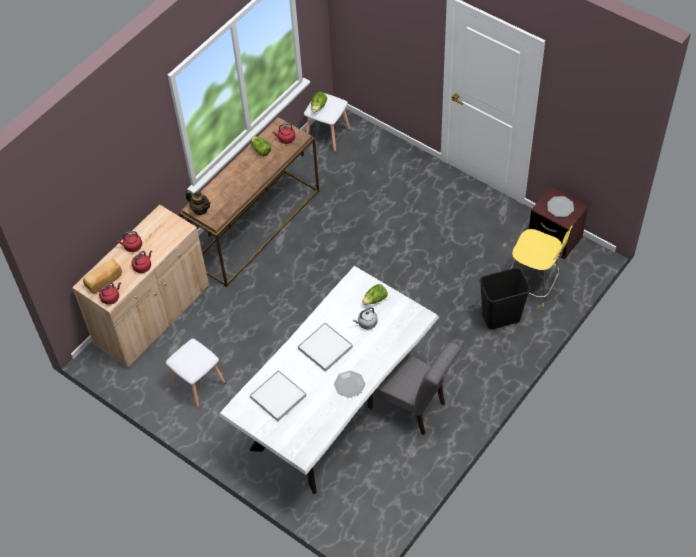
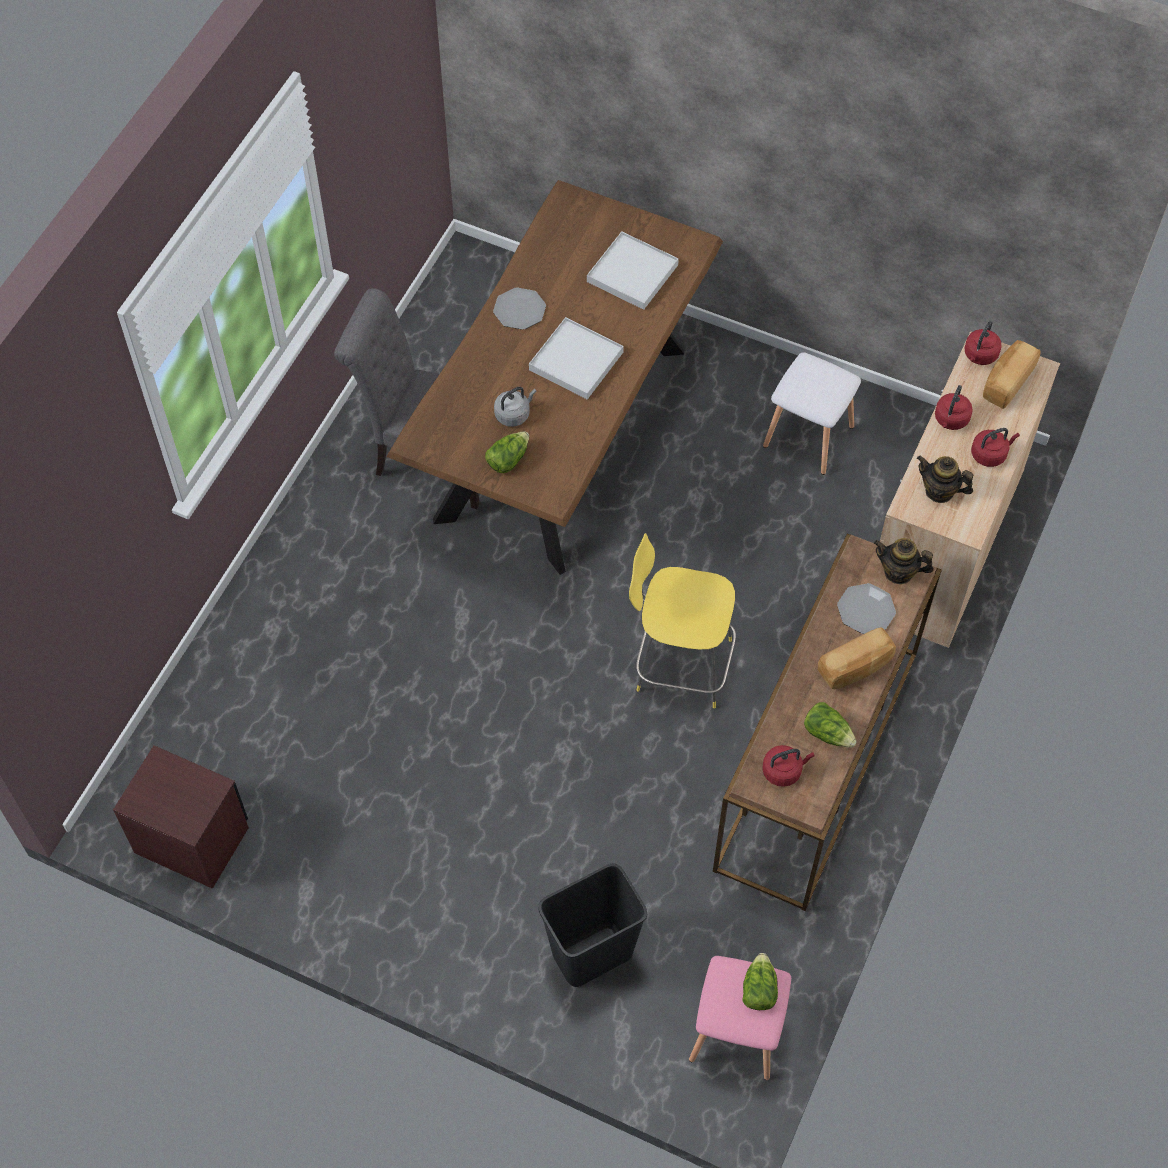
camera: 165 degrees right, 5 degrees up
white dining table [218,266,439,494] -> brown dining table [386,180,723,575]
white stool [304,93,350,152] -> pink stool [689,956,791,1080]
black trash can [479,267,530,329] -> black trash can moved to [538,864,647,987]
yellow stool [511,226,573,307] -> yellow stool moved to [629,533,736,708]
plate [547,196,574,217] -> plate moved to [837,583,896,634]
none -> bread [818,627,896,689]
none -> teapot [917,455,973,503]

